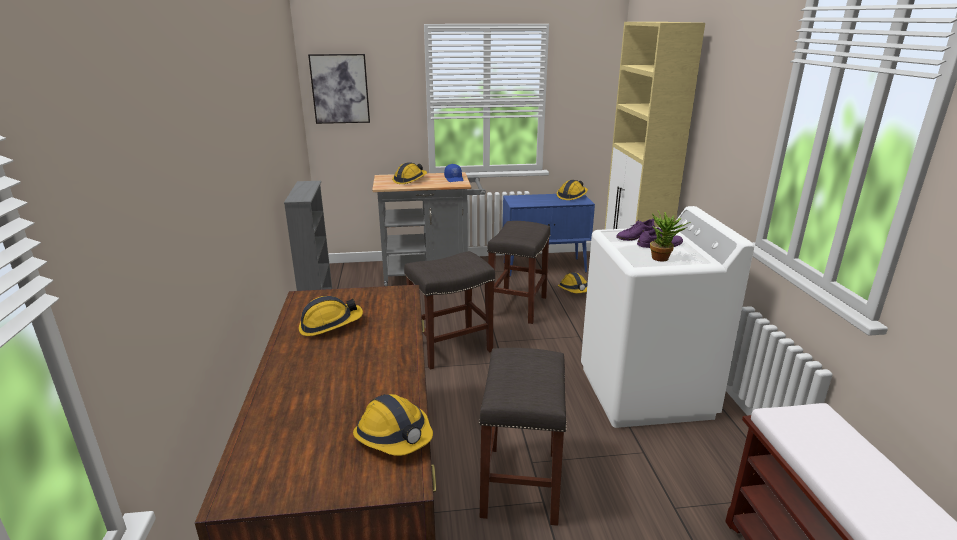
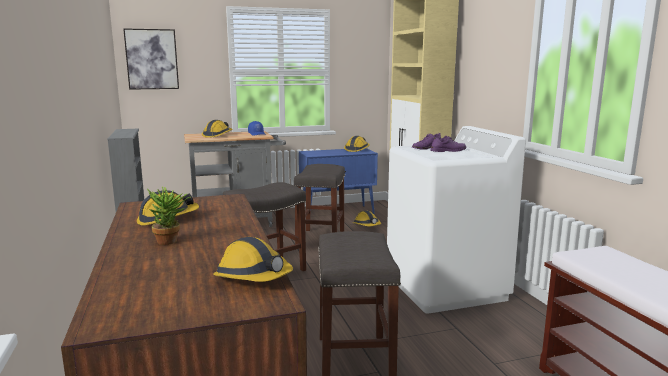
camera: 10 degrees left, 10 degrees down
potted plant [650,211,690,262] -> potted plant moved to [147,186,190,245]

